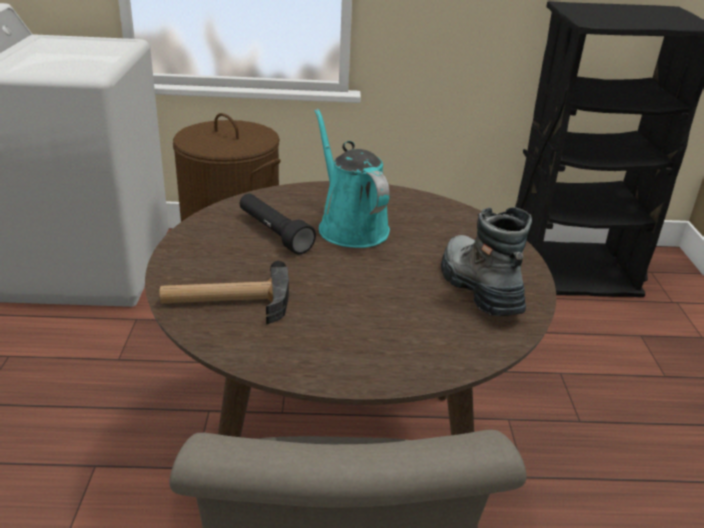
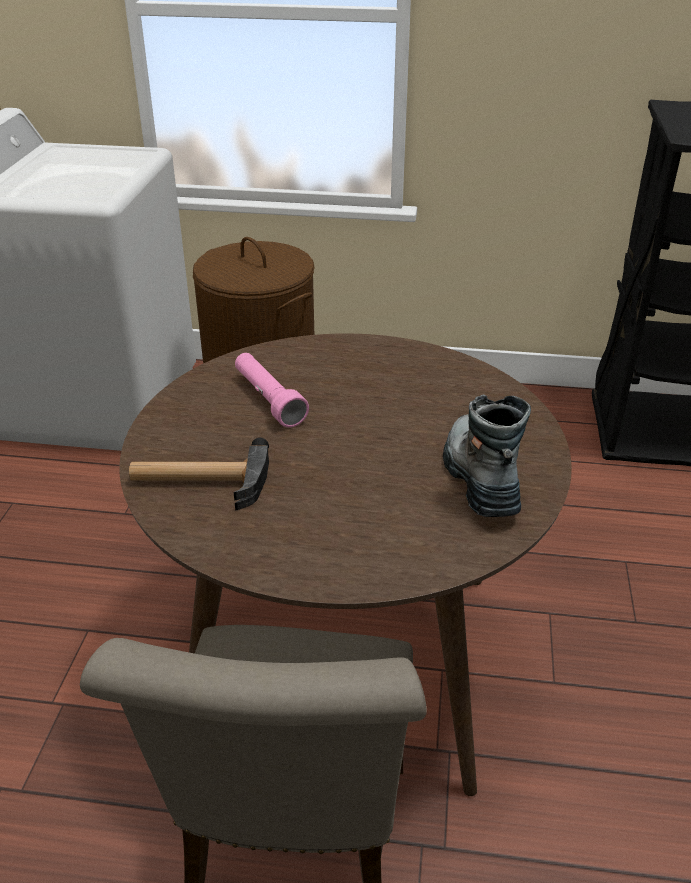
camera: 10 degrees right, 5 degrees up
black flashlight [240,193,316,254] -> pink flashlight [235,353,309,428]
turquoise watering can [314,109,390,248] -> none

